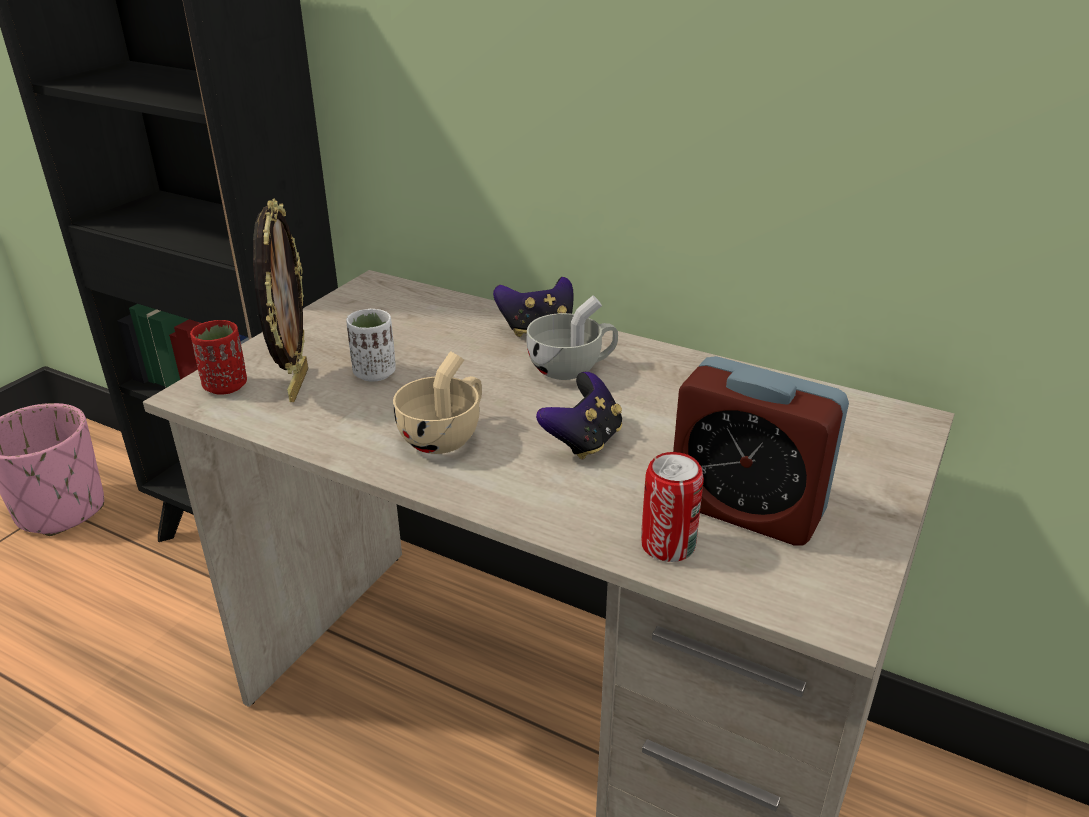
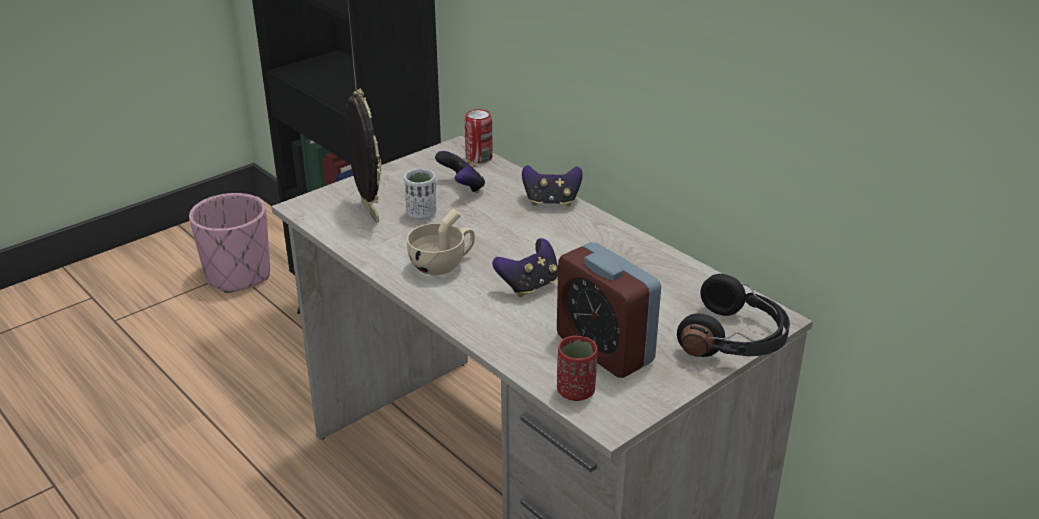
camera: 20 degrees right, 0 degrees up
red cup [190,320,247,395] -> red cup moved to [557,336,598,401]
picture frame [253,199,308,402] -> picture frame turned 45 degrees counterclockwise [345,88,381,223]
white cup [526,295,618,380] -> none
can [641,452,704,562] -> can moved to [465,109,493,164]
none -> game controller [435,151,485,193]
none -> black headphones [677,274,790,357]

